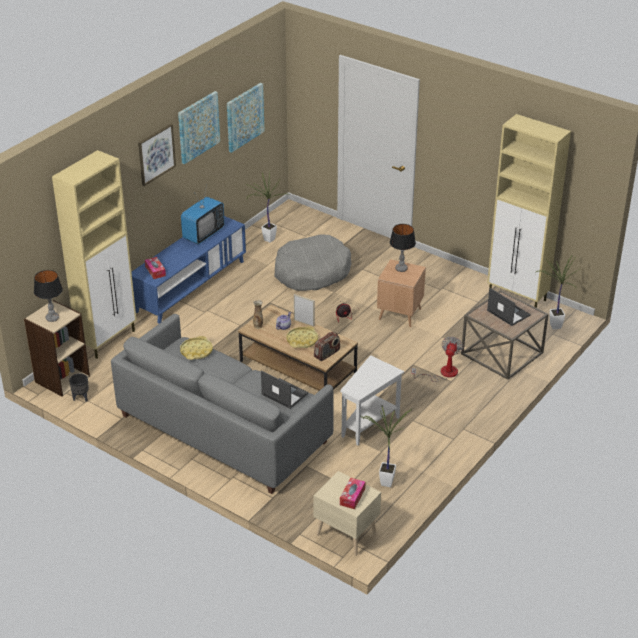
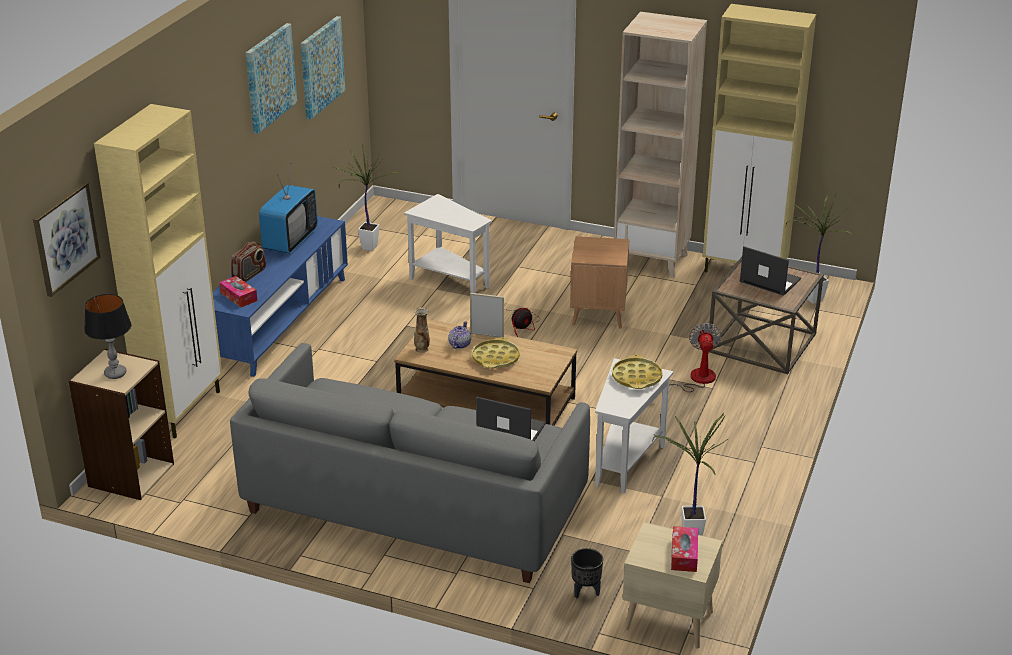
camera: 15 degrees left, 5 degrees down
black planter [69,373,89,402] -> black planter moved to [571,548,603,598]
picture [138,124,176,186] -> picture moved to [33,182,101,297]
yellow tray [180,336,213,360] -> yellow tray moved to [612,355,662,389]
grey dog bed [275,234,352,291] -> white side table [404,194,491,293]
radio [314,332,340,361] -> radio moved to [231,242,266,282]
table lamp [390,224,416,272] -> none
none -> beige bookcase [614,12,707,278]

